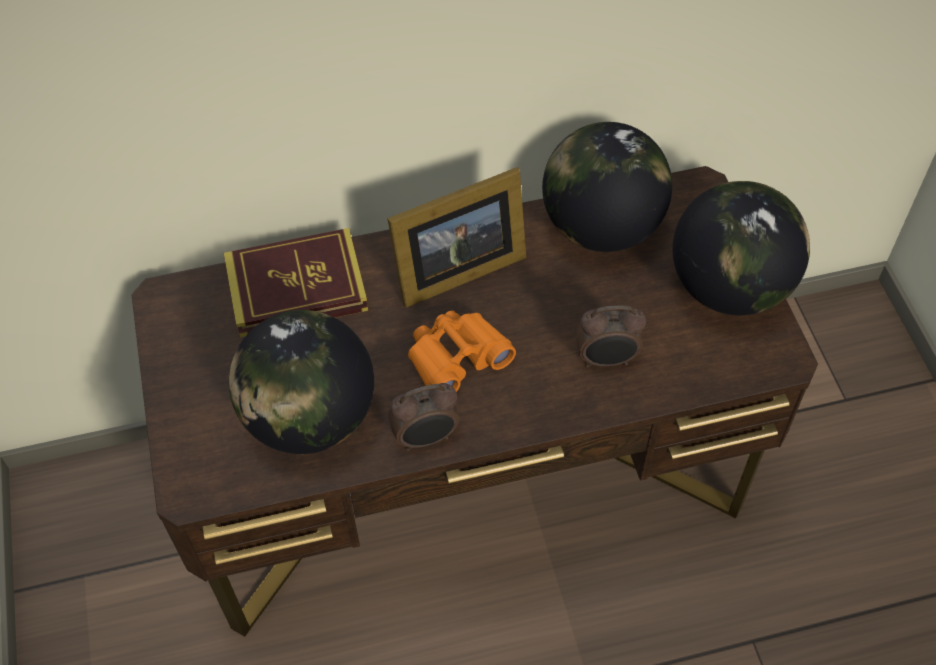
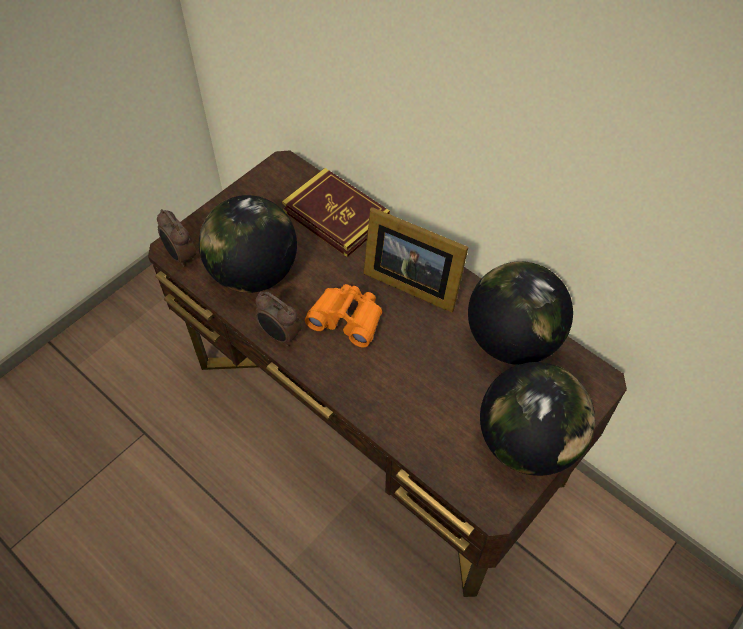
camera: 55 degrees right, 0 degrees up
alarm clock [576,305,646,367] -> alarm clock moved to [157,209,196,267]

